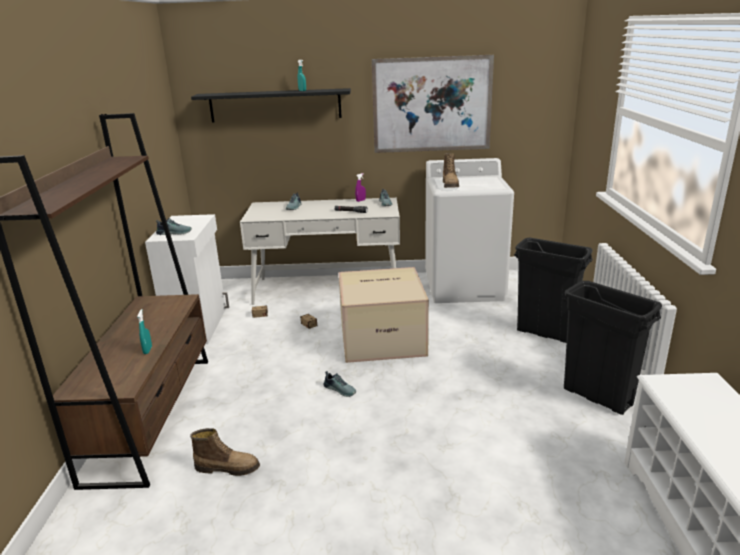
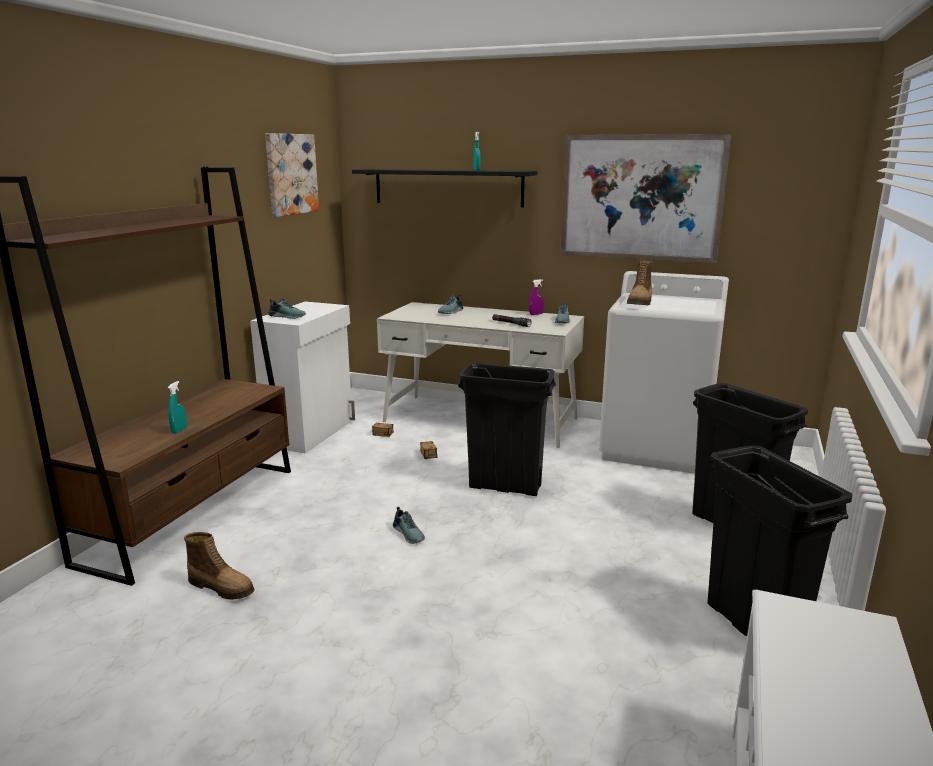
camera: 20 degrees right, 5 degrees down
cardboard box [339,267,429,363] -> black trash can [458,363,556,496]
none -> picture [265,133,319,217]

